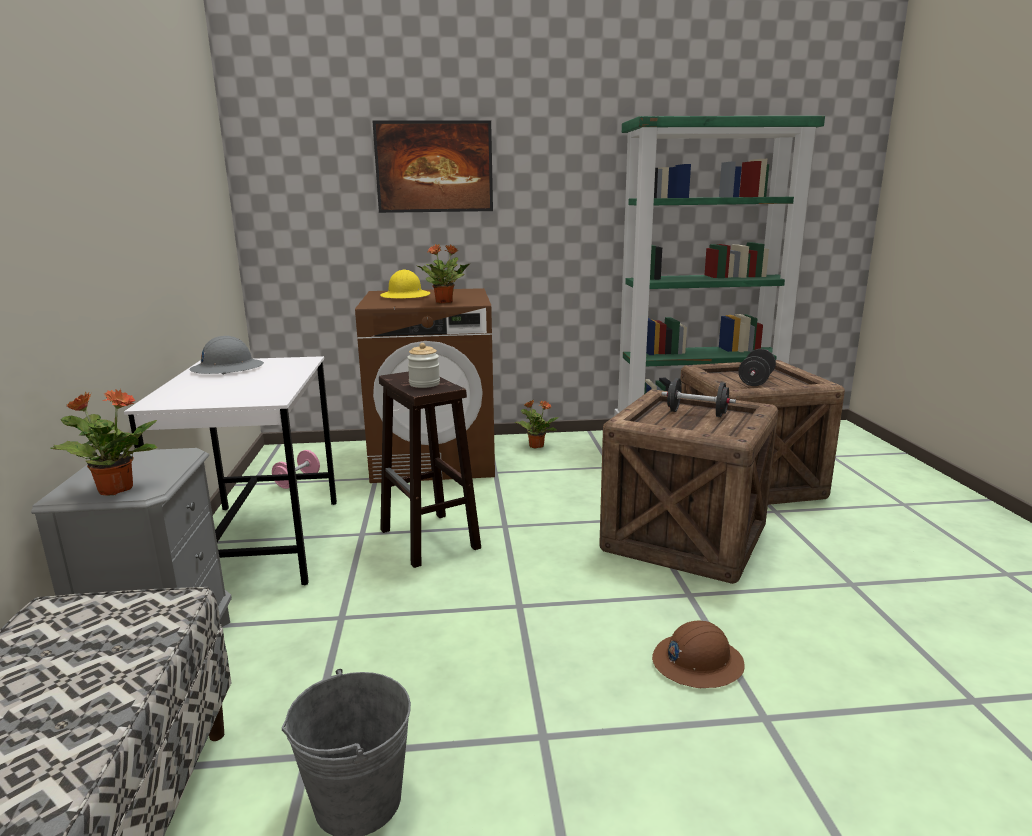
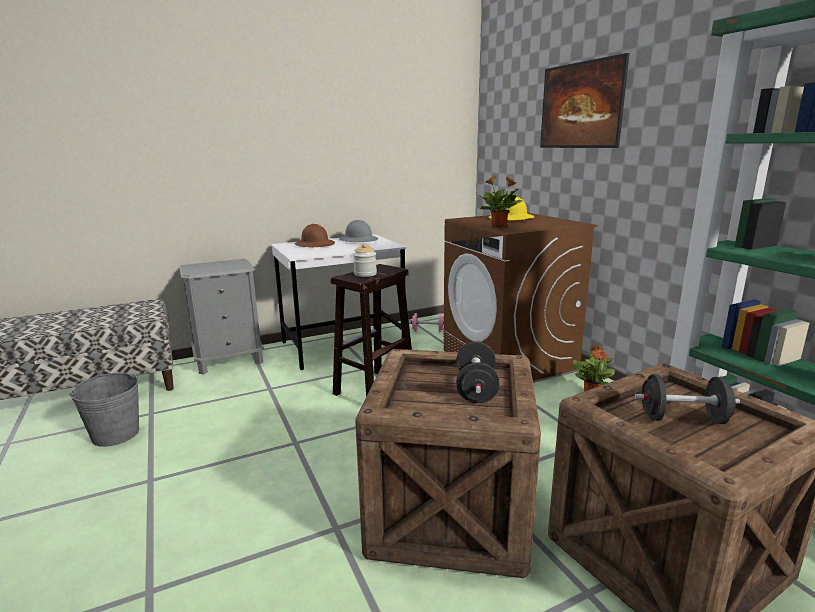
camera: 70 degrees right, 0 degrees up
potted plant [50,389,158,495] -> none
brown hard hat [652,621,745,688] -> brown hard hat moved to [295,224,335,247]

